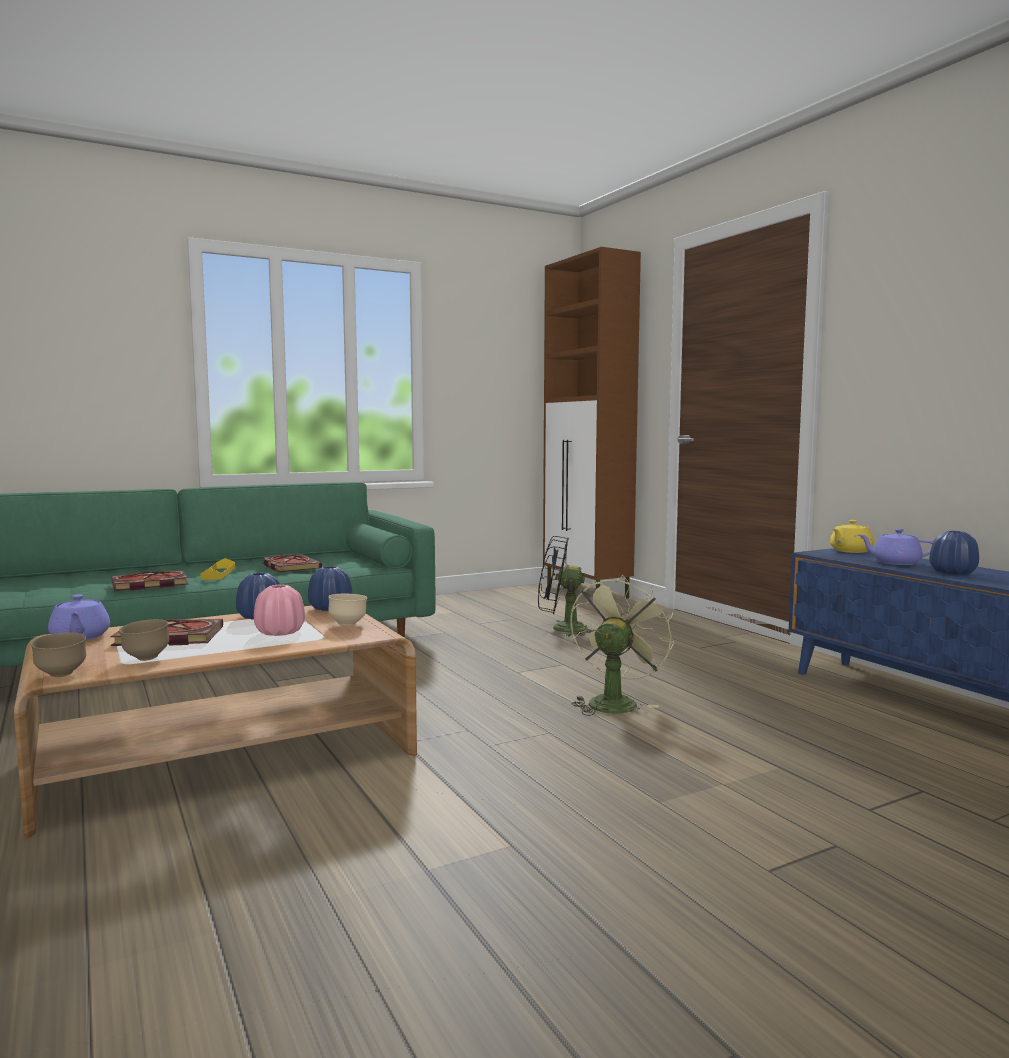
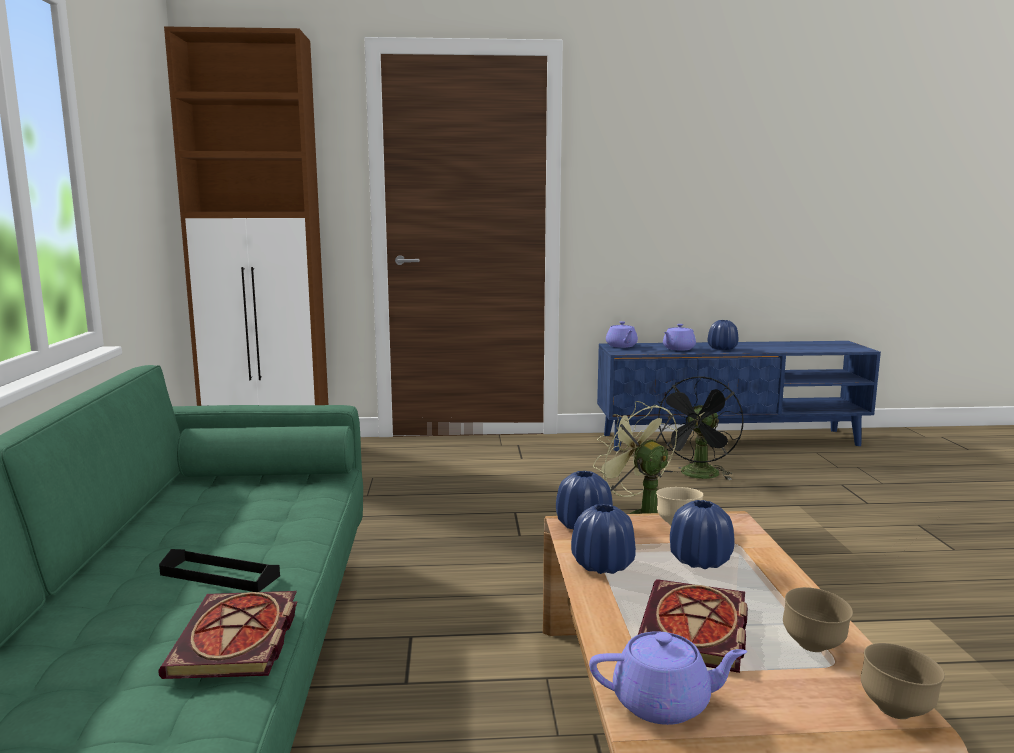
camera: 65 degrees left, 5 degrees up
yellow tray [200,558,235,580] -> black tray [159,549,280,592]
pink vase [254,585,305,636] -> blue vase [670,500,735,569]
book [263,554,322,572] -> none
black fan [538,536,594,637] -> black fan moved to [658,376,744,480]
yellow teapot [830,520,874,553] -> purple teapot [606,321,638,348]

